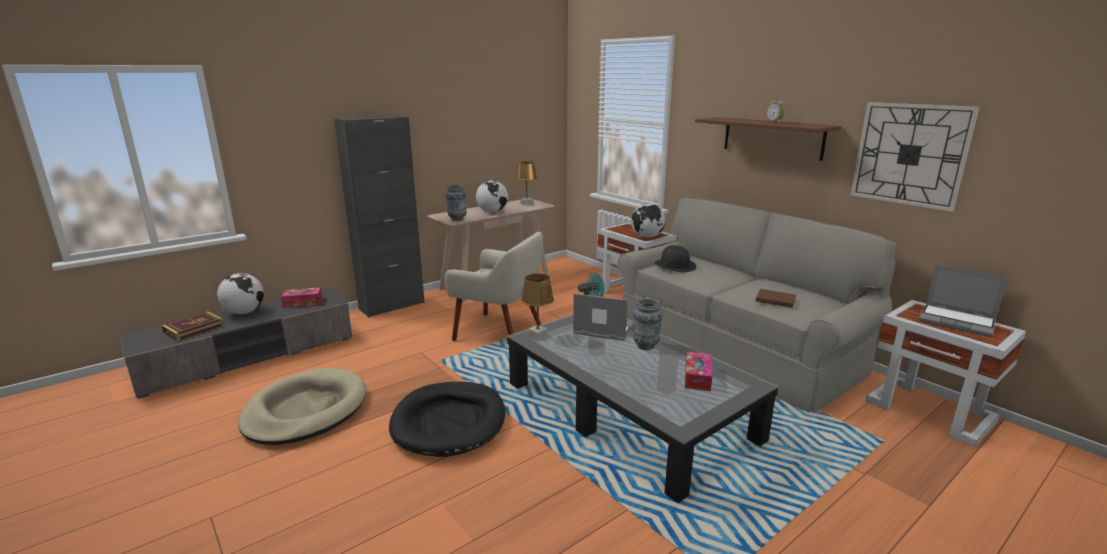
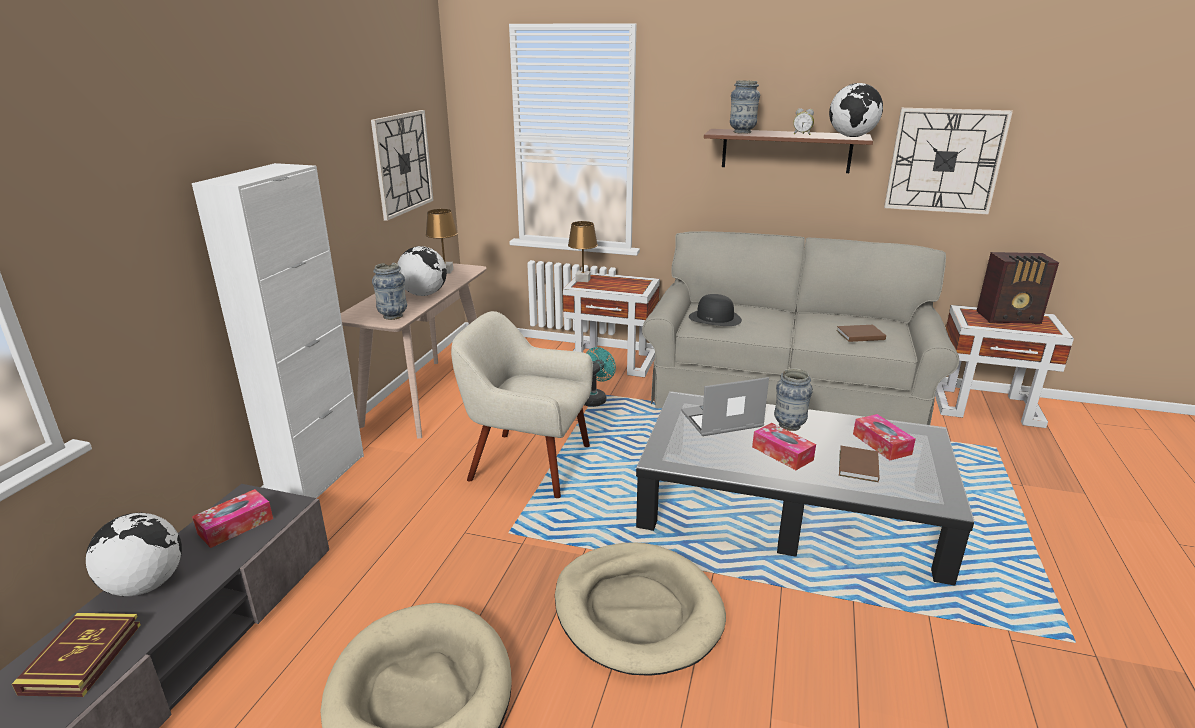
camera: 35 degrees left, 5 degrees up
black cabinet [334,115,424,318] -> white cabinet [192,163,364,499]
black dog bed [389,382,505,457] -> beige dog bed [555,542,726,676]
beige armchair [445,232,543,341] -> beige armchair turned 150 degrees counterclockwise [451,311,593,498]
brown table lamp [521,274,554,340] -> brown table lamp moved to [568,221,598,282]
globe [631,203,665,238] -> globe moved to [829,83,883,137]
laptop [919,265,1008,337] -> radio [977,252,1059,325]
none -> wall clock [371,110,434,221]
none -> vase [730,80,760,134]
none -> tissue box [752,423,816,470]
none -> brown book [839,446,879,482]

